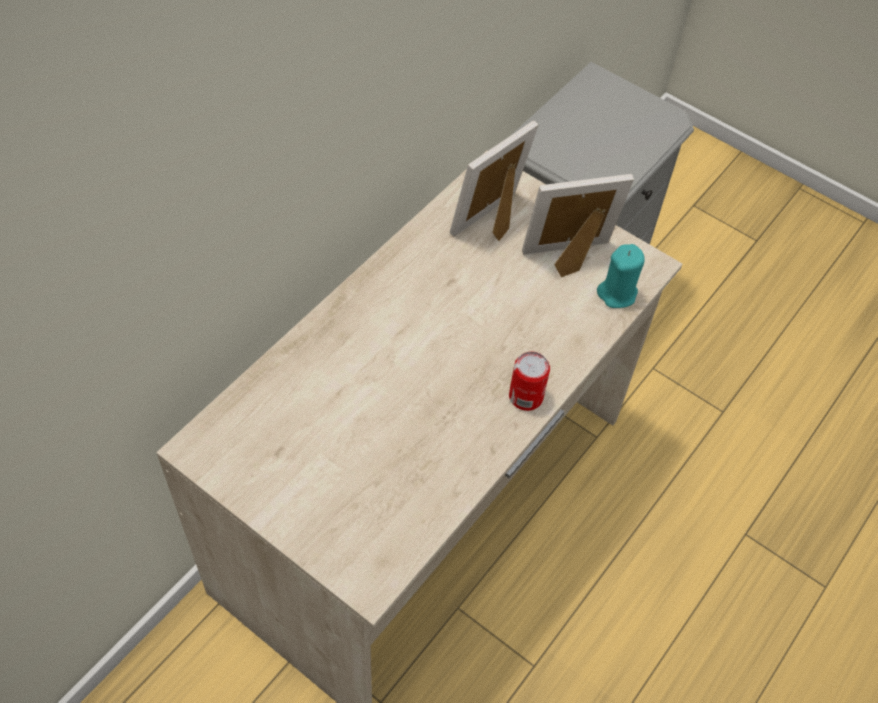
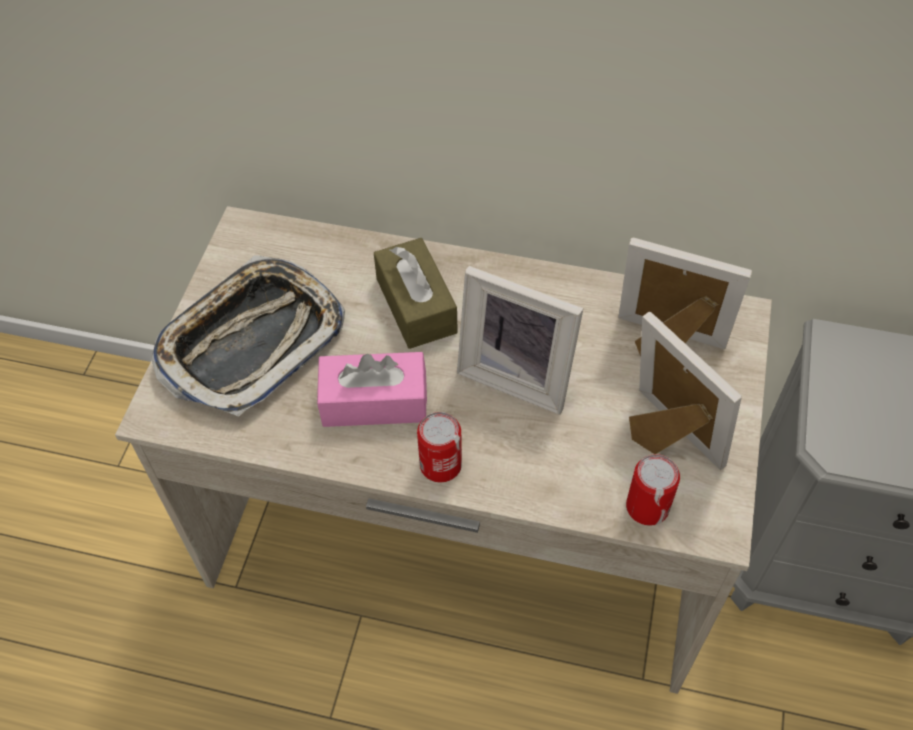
camera: 70 degrees right, 0 degrees up
turquoise candle [597,244,645,308] -> can [626,454,680,526]
none -> tray [151,255,345,417]
none -> pink tissue box [317,352,427,427]
none -> brown tissue box [374,238,458,349]
none -> picture frame [457,266,584,414]

